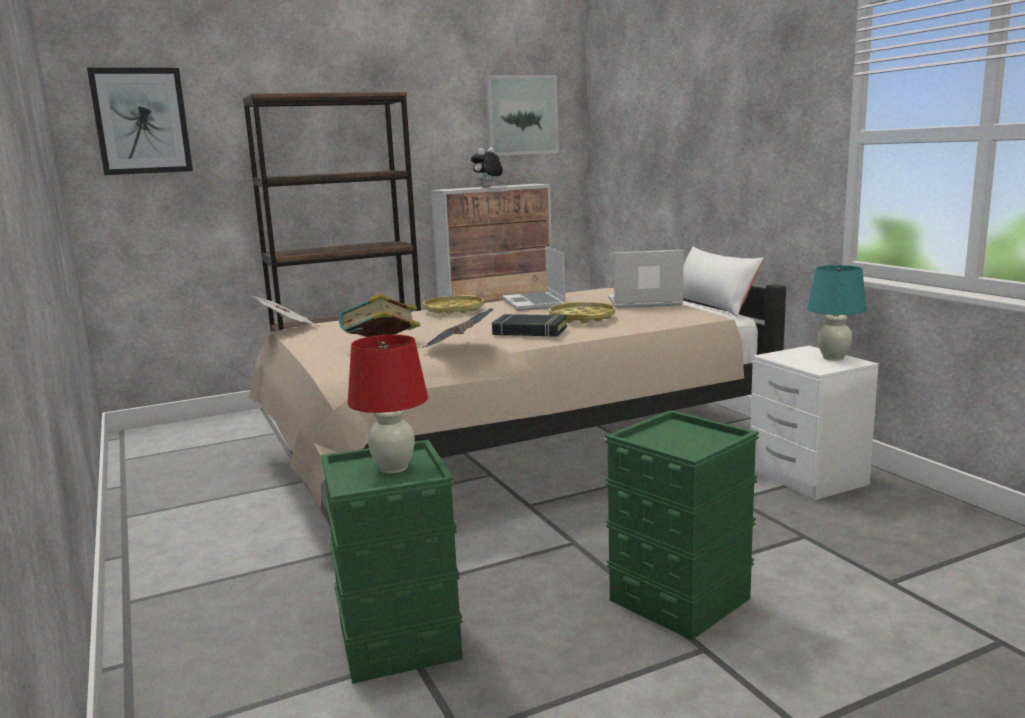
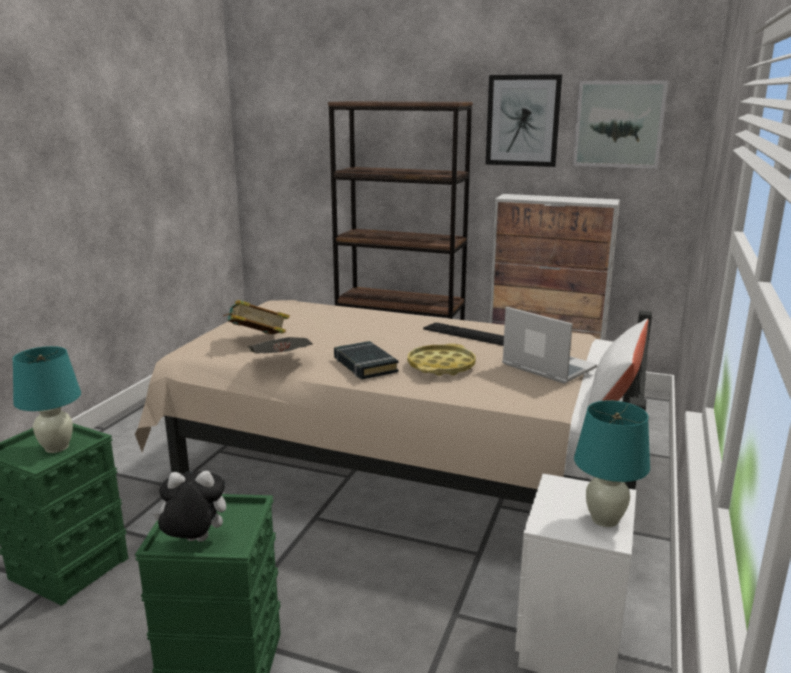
camera: 45 degrees right, 5 degrees up
picture [87,68,193,175] -> picture moved to [486,74,562,167]
newspaper [249,295,319,326] -> none
red table lamp [347,335,428,474] -> turquoise table lamp [13,346,81,453]
yellow tray [423,295,484,315] -> none
plush toy [471,147,503,187] -> plush toy moved to [153,471,226,542]
laptop [502,246,565,311] -> keyboard [423,323,504,346]

